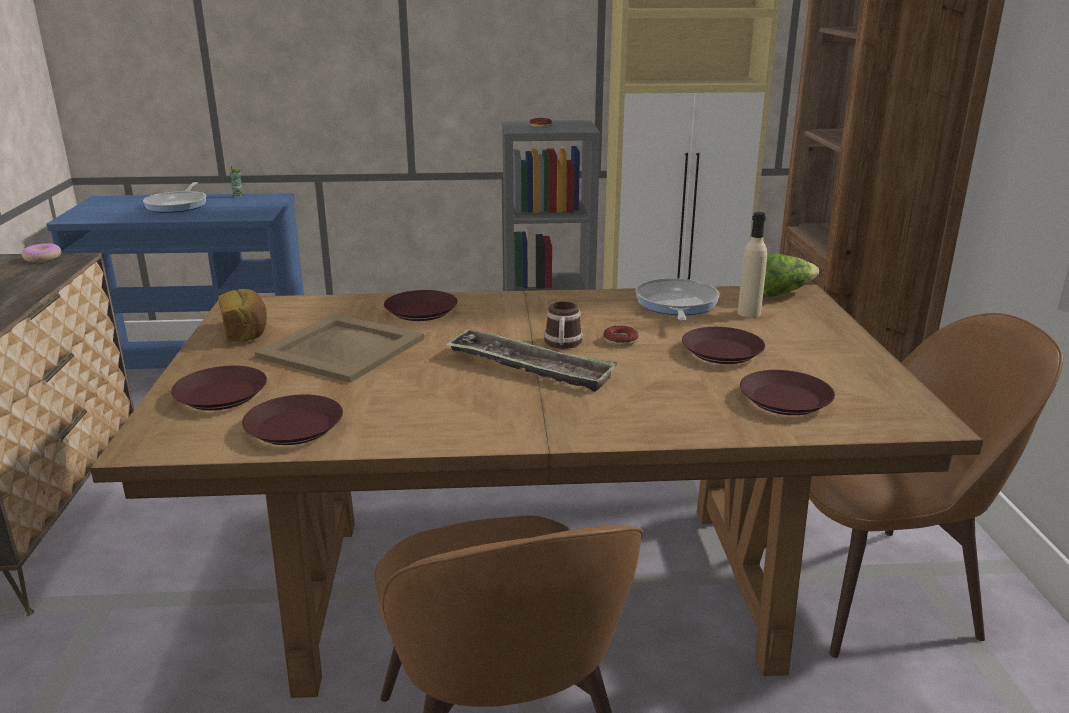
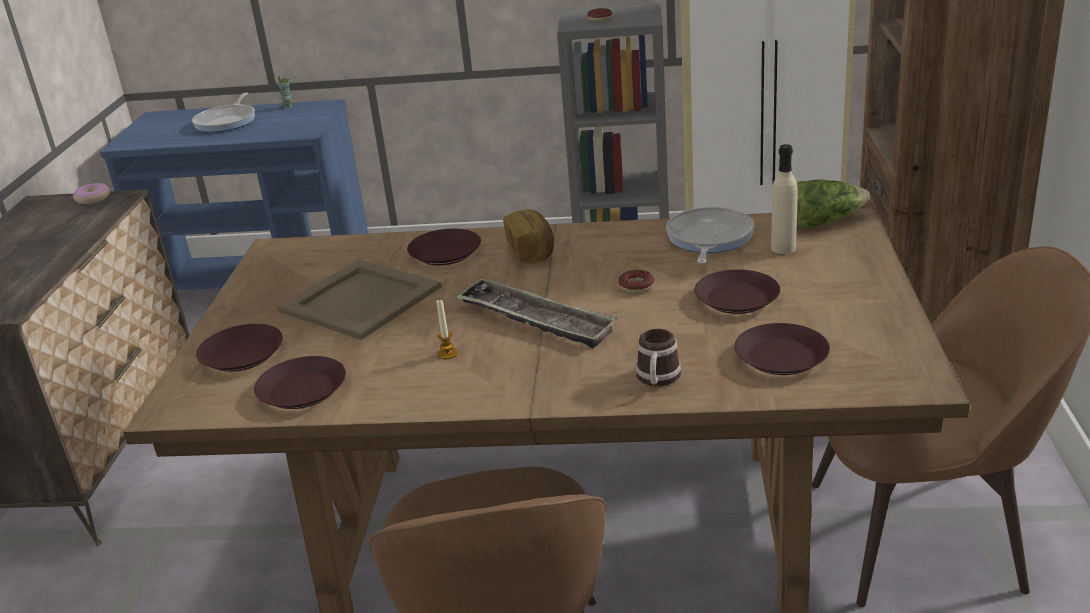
camera: 10 degrees right, 5 degrees up
bread [218,289,267,342] -> bread moved to [503,209,554,264]
mug [544,301,583,349] -> mug moved to [635,329,681,387]
none -> candle [437,299,458,360]

